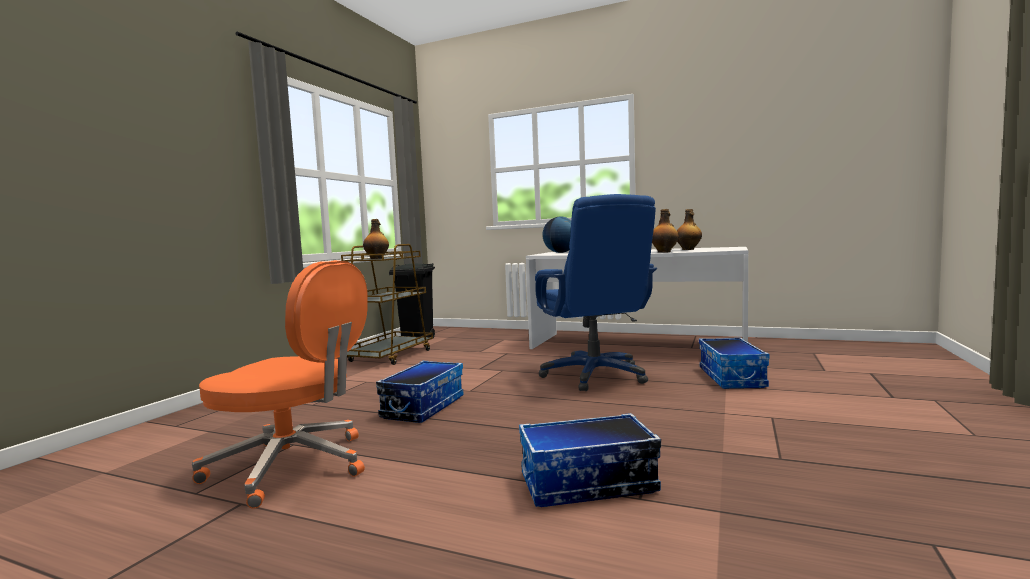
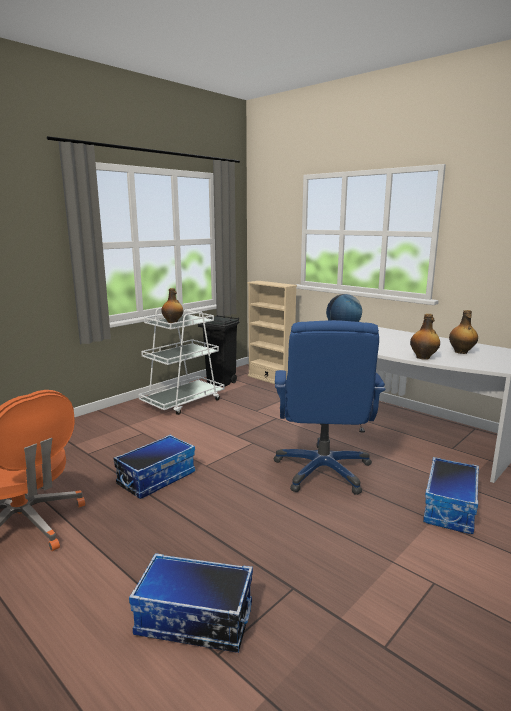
camera: 20 degrees right, 10 degrees up
brown cart [341,244,433,365] -> white cart [138,308,224,415]
none -> beige bookcase [247,281,297,385]

